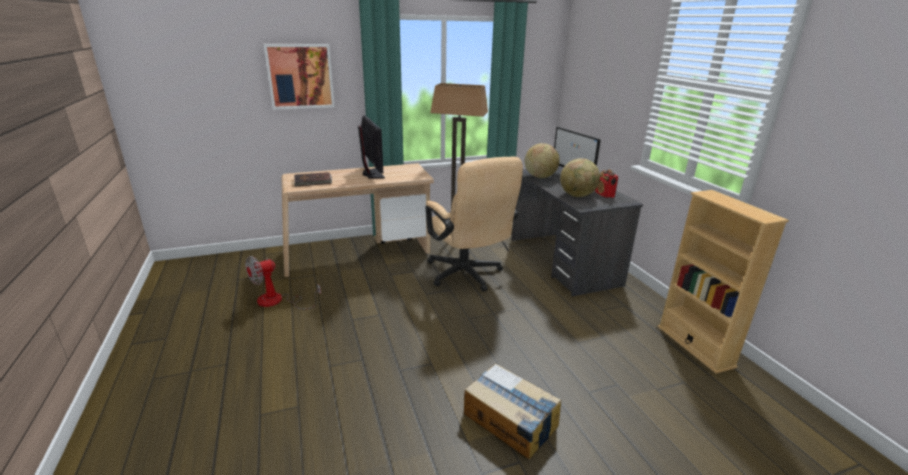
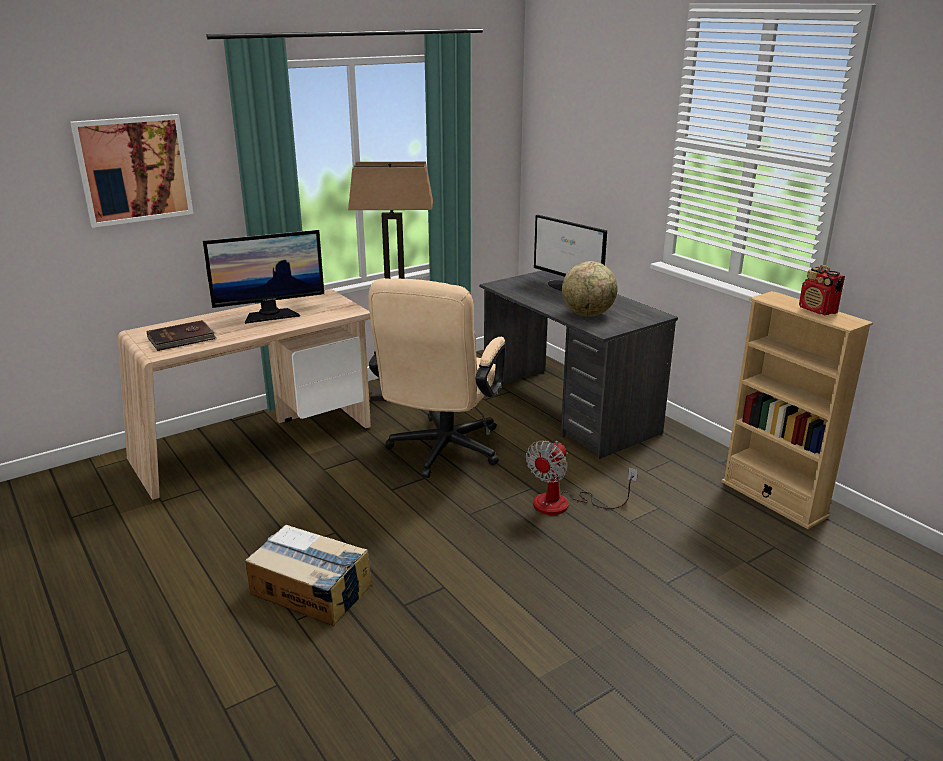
camera: 15 degrees left, 0 degrees up
fan [245,256,321,309] -> fan moved to [526,441,638,515]
monitor [358,115,385,178] -> monitor turned 105 degrees clockwise [203,230,324,324]
beige office chair [425,157,523,292] -> beige office chair turned 60 degrees clockwise [368,278,506,478]
cardboard box [464,363,562,460] -> cardboard box moved to [246,525,371,626]
globe [525,143,560,178] -> none
radio [595,169,618,198] -> radio moved to [799,265,845,315]

